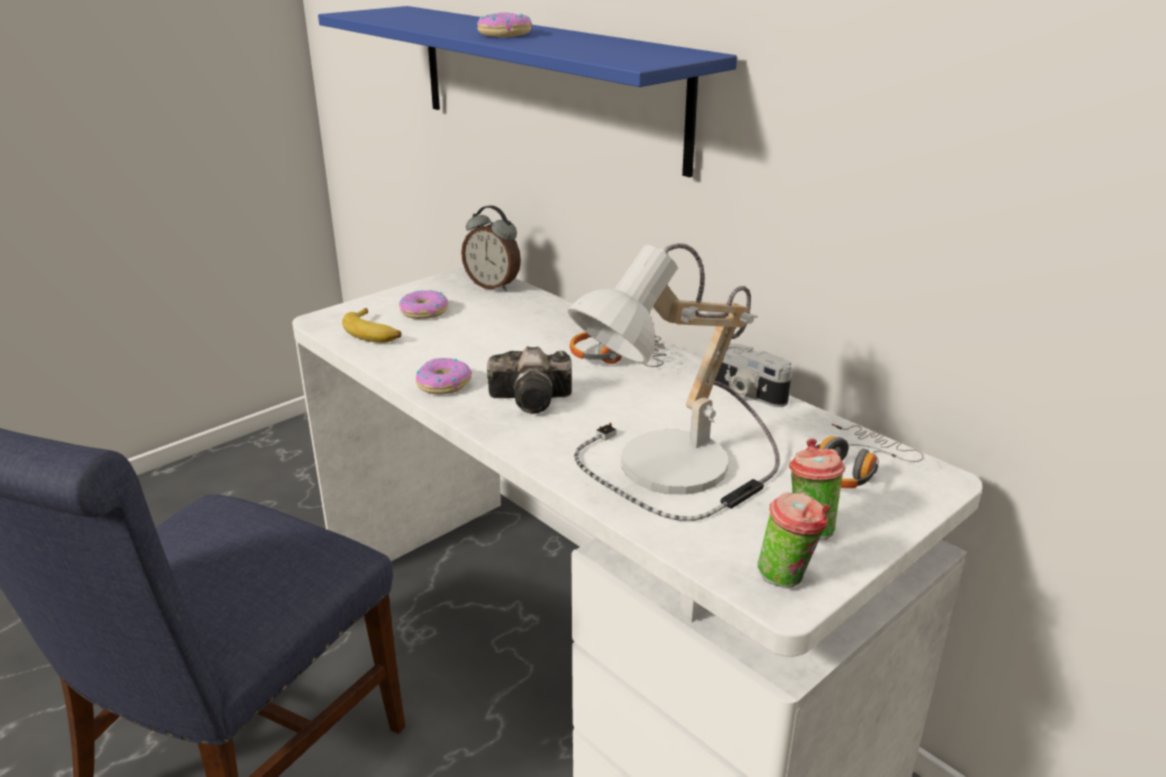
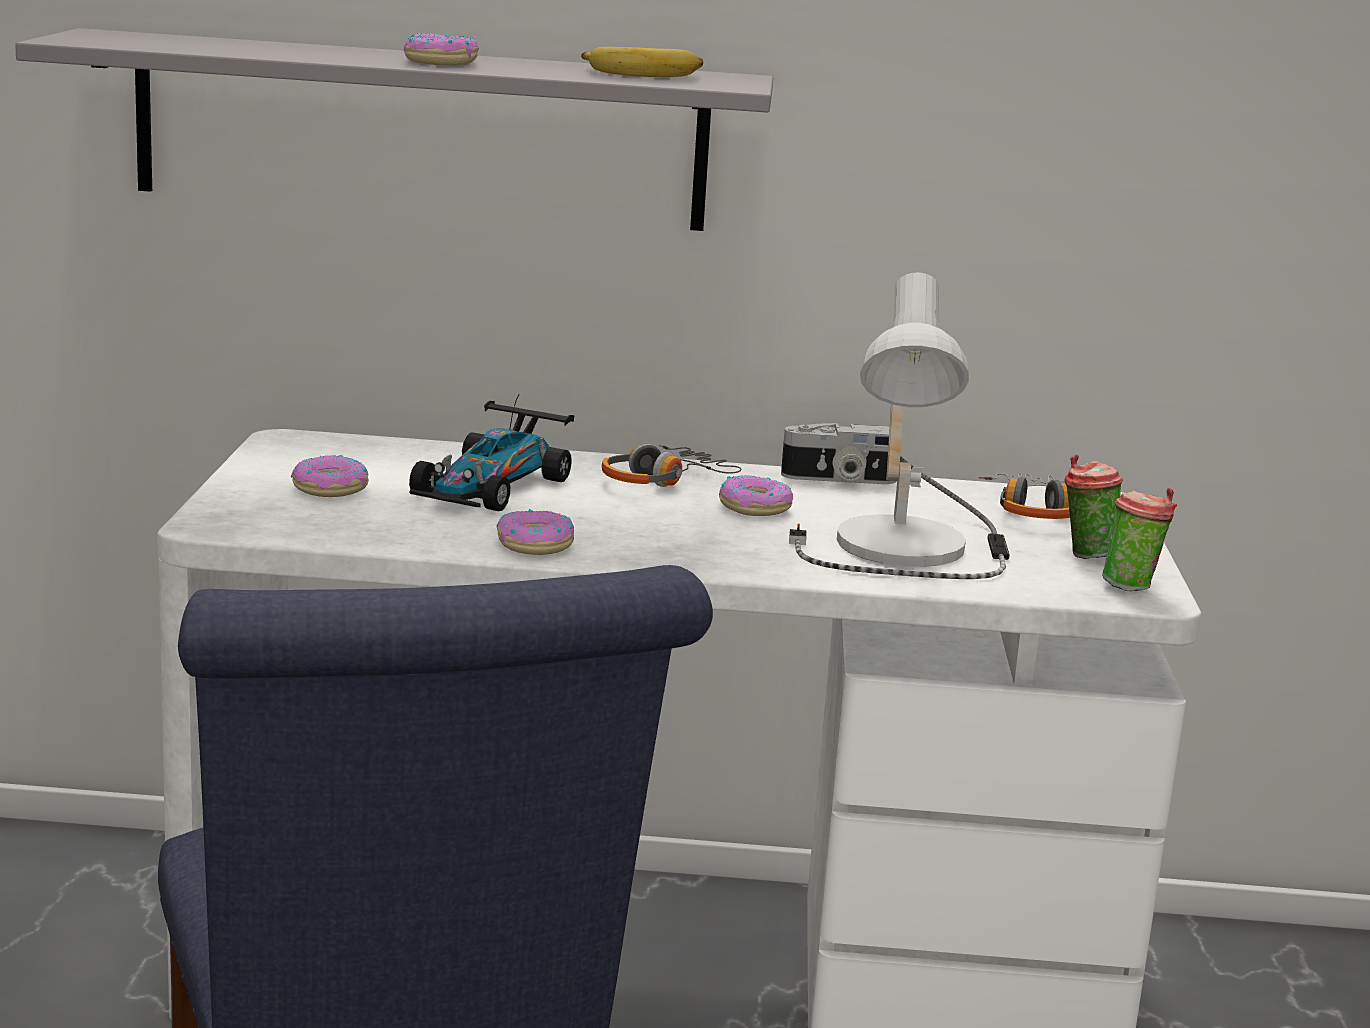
camera: 45 degrees left, 10 degrees down
blue shelf [318,6,737,177] -> grey shelf [15,28,773,231]
banana [342,308,401,343] -> banana moved to [581,47,703,77]
alarm clock [461,205,521,292] -> none
camera [487,346,572,414] -> none
none -> toy car [409,394,575,511]
none -> donut [719,475,793,516]

